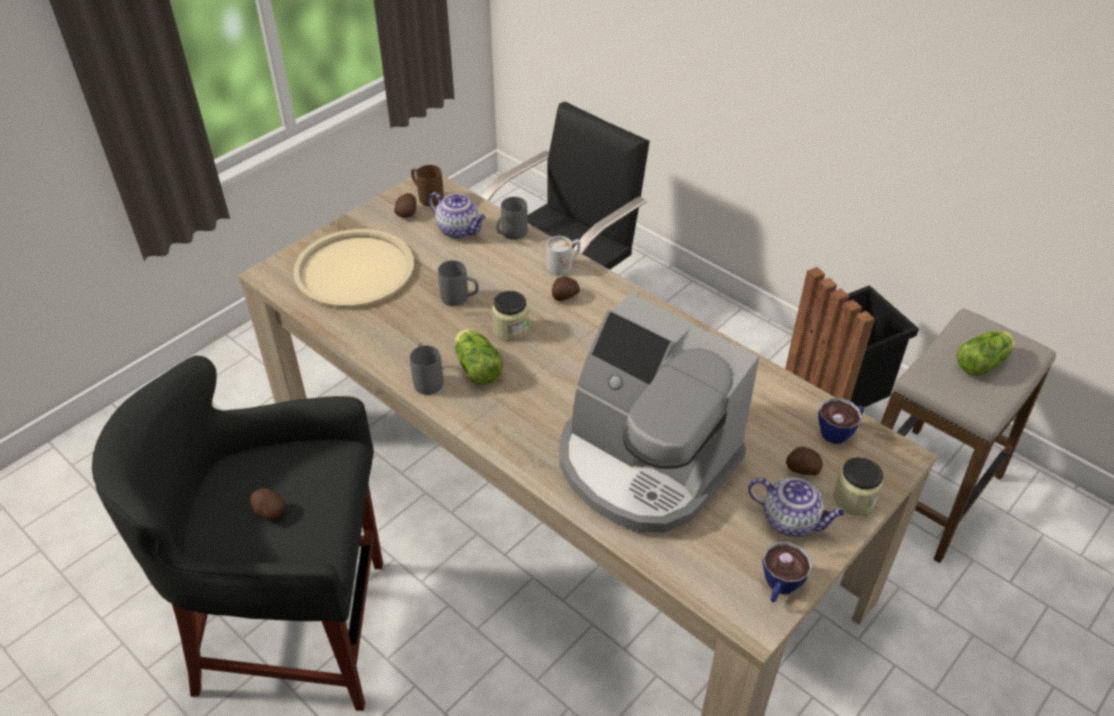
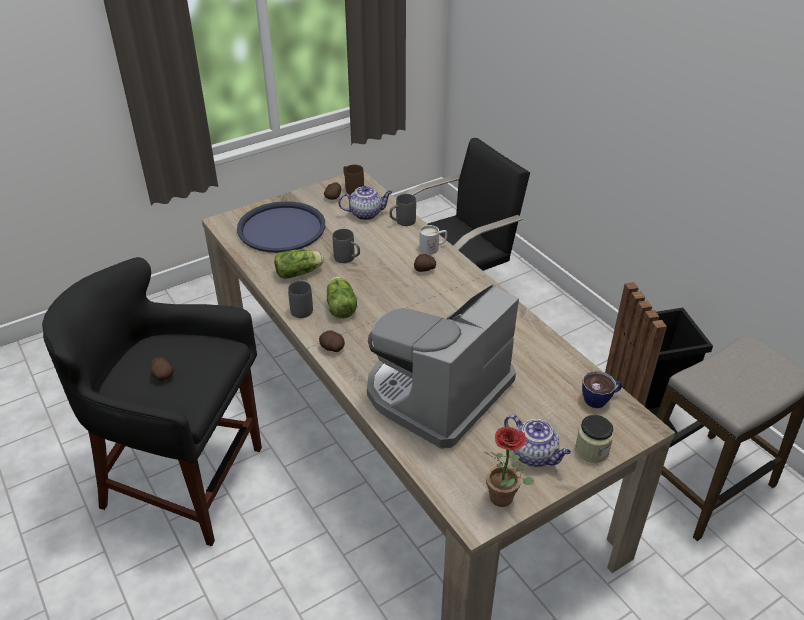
camera: 15 degrees right, 5 degrees down
beige tray [293,229,414,308] -> blue tray [237,201,325,253]
teapot [428,192,486,239] -> teapot turned 60 degrees counterclockwise [338,186,392,220]
jar [492,291,529,341] -> none
coffee machine [559,294,759,533] -> coffee machine turned 75 degrees clockwise [367,284,519,449]
cup [763,542,812,602] -> potted plant [484,426,534,507]
potato [786,447,823,475] -> potato moved to [319,330,345,352]
lettuce [956,331,1015,376] -> lettuce moved to [274,249,324,279]

